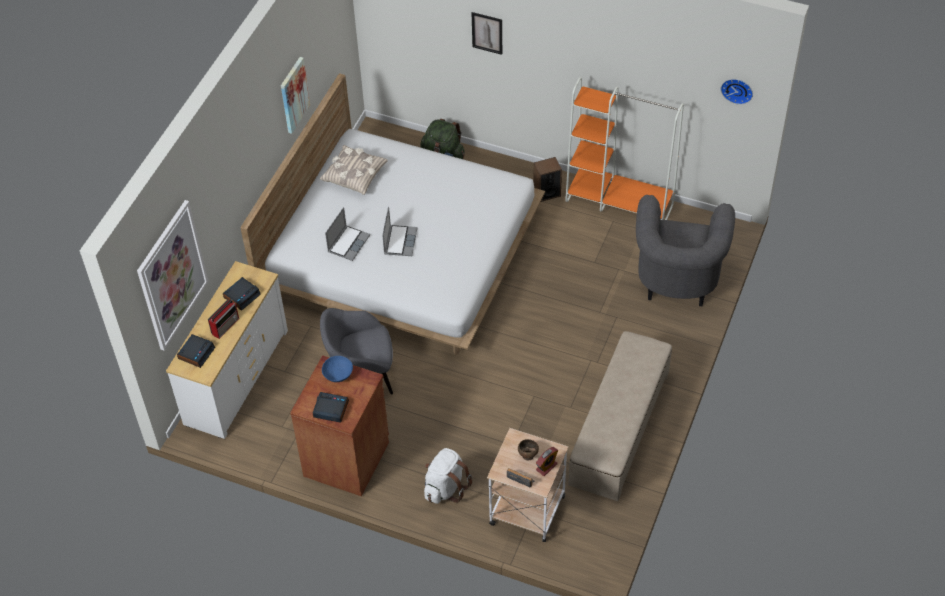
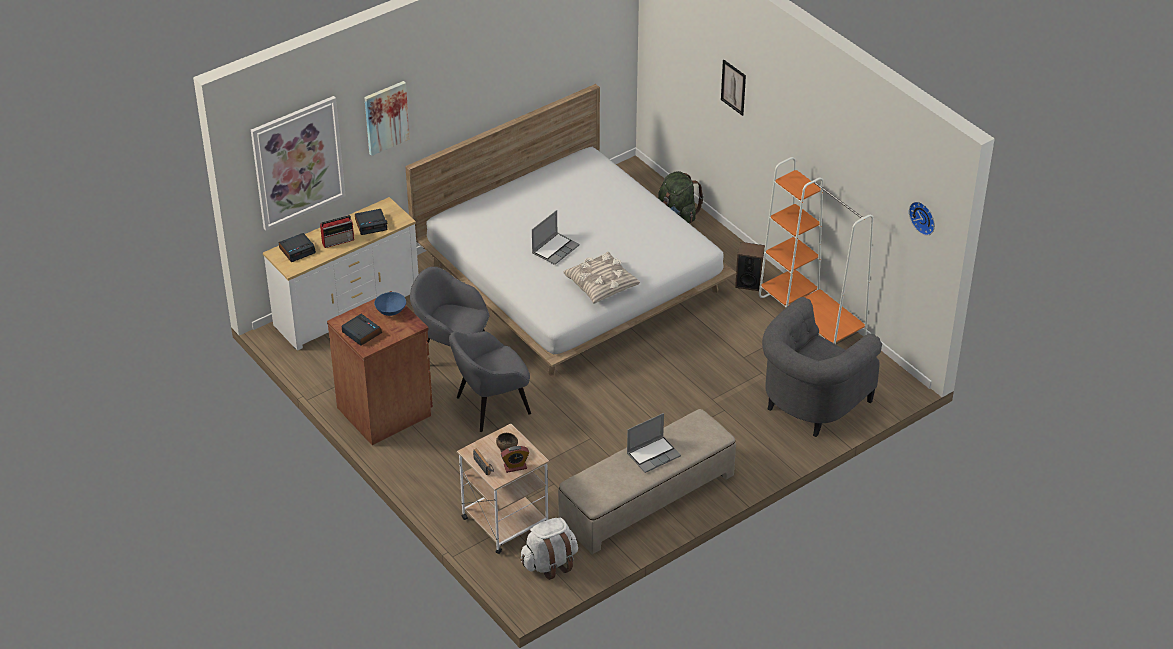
camera: 30 degrees right, 10 degrees down
picture [281,57,310,134] -> picture moved to [364,81,410,156]
beige pillow [320,145,388,195] -> beige pillow moved to [563,252,640,304]
laptop [325,207,370,261] -> laptop moved to [627,413,681,473]
white backpack [424,448,472,504] -> white backpack moved to [521,518,578,580]
none -> grey armchair [449,331,531,432]

